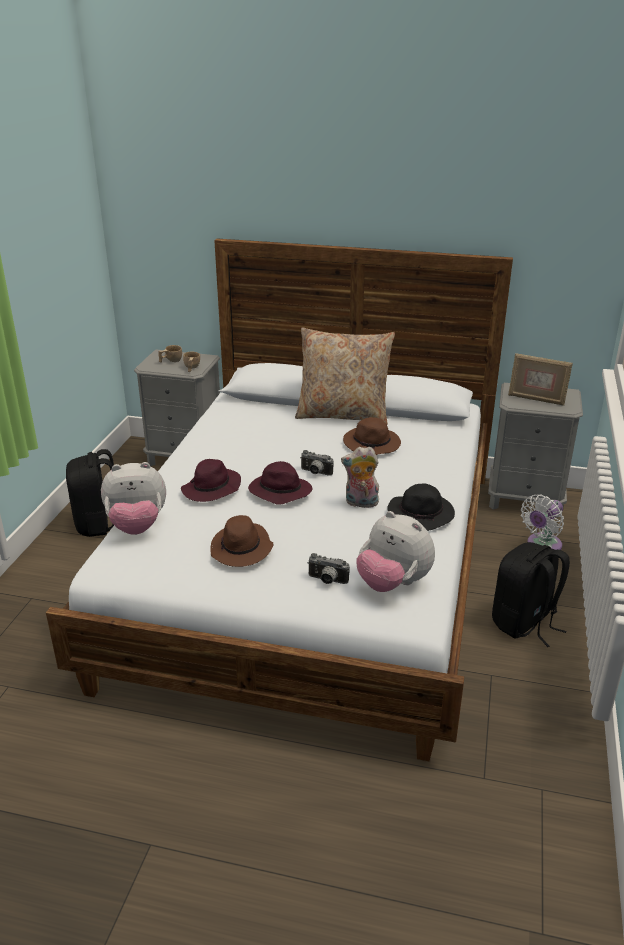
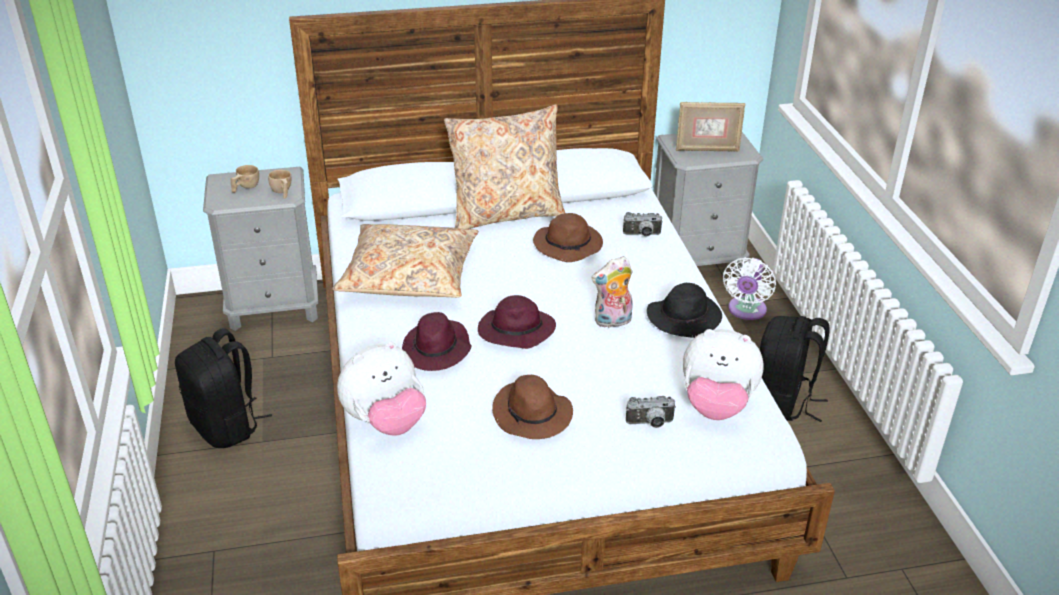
camera: 25 degrees left, 5 degrees up
camera [301,450,334,476] -> camera moved to [623,212,663,237]
none -> beige pillow [332,224,478,298]

